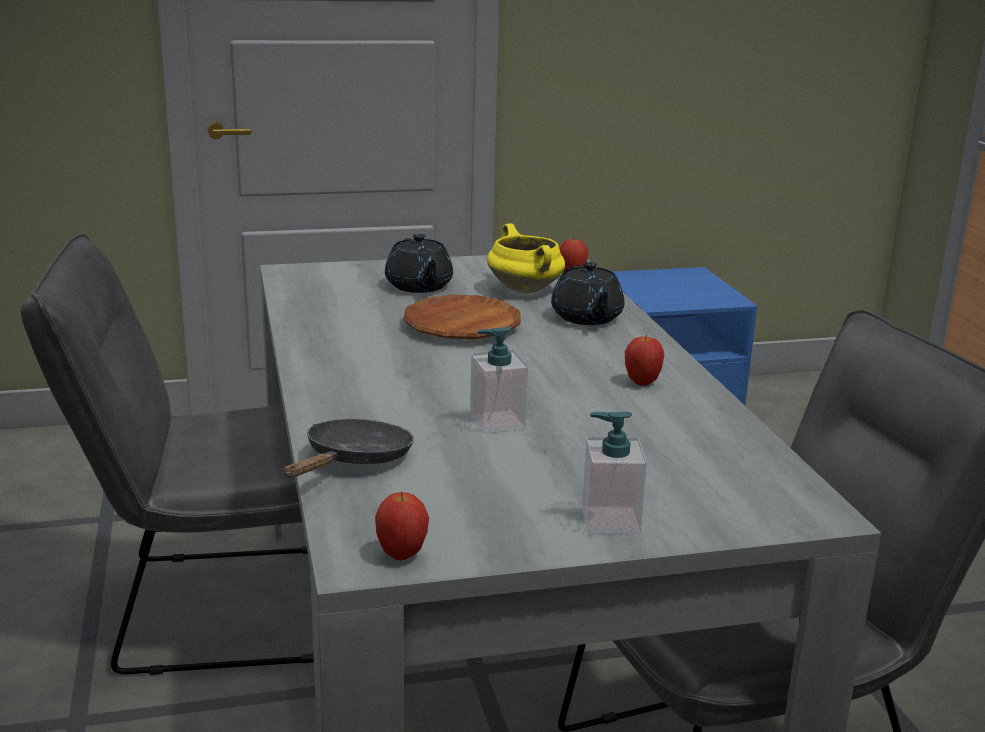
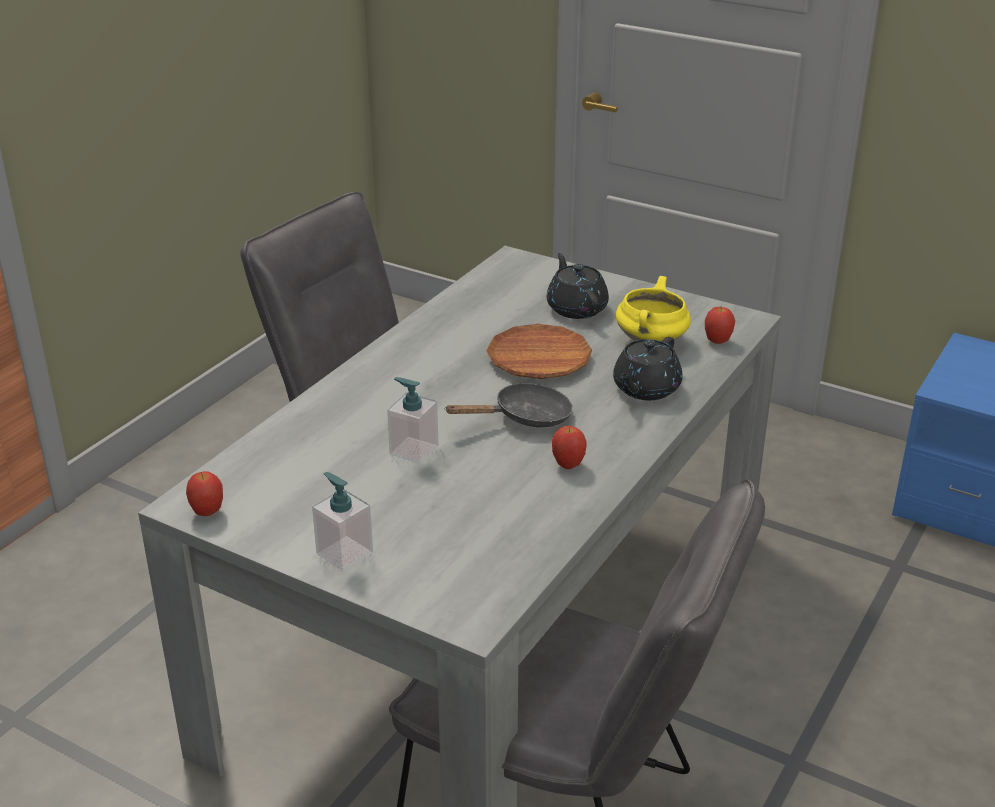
camera: 45 degrees right, 10 degrees up
black frying pan [284,419,414,478] -> black frying pan moved to [444,383,573,427]
black teapot [385,234,453,293] -> black teapot turned 135 degrees clockwise [547,253,609,319]

